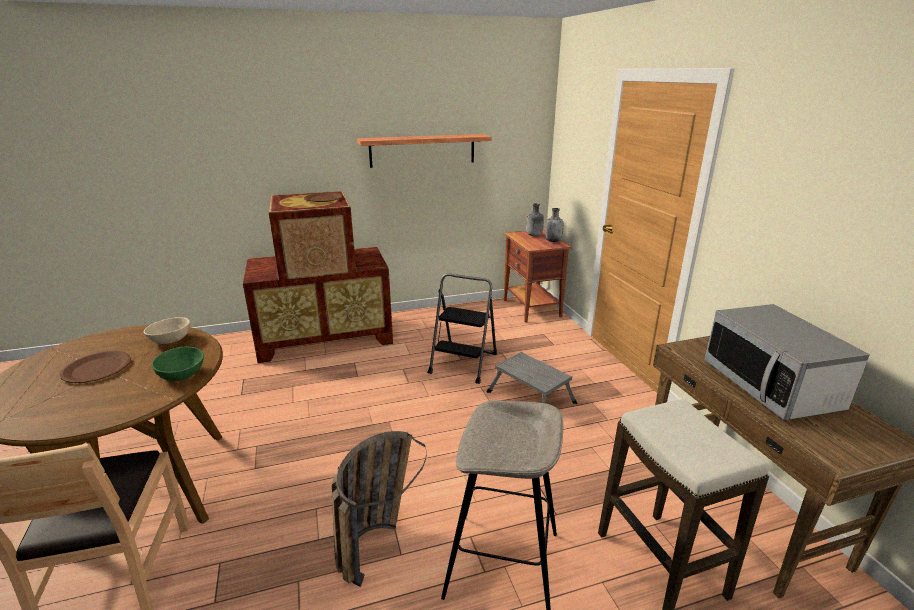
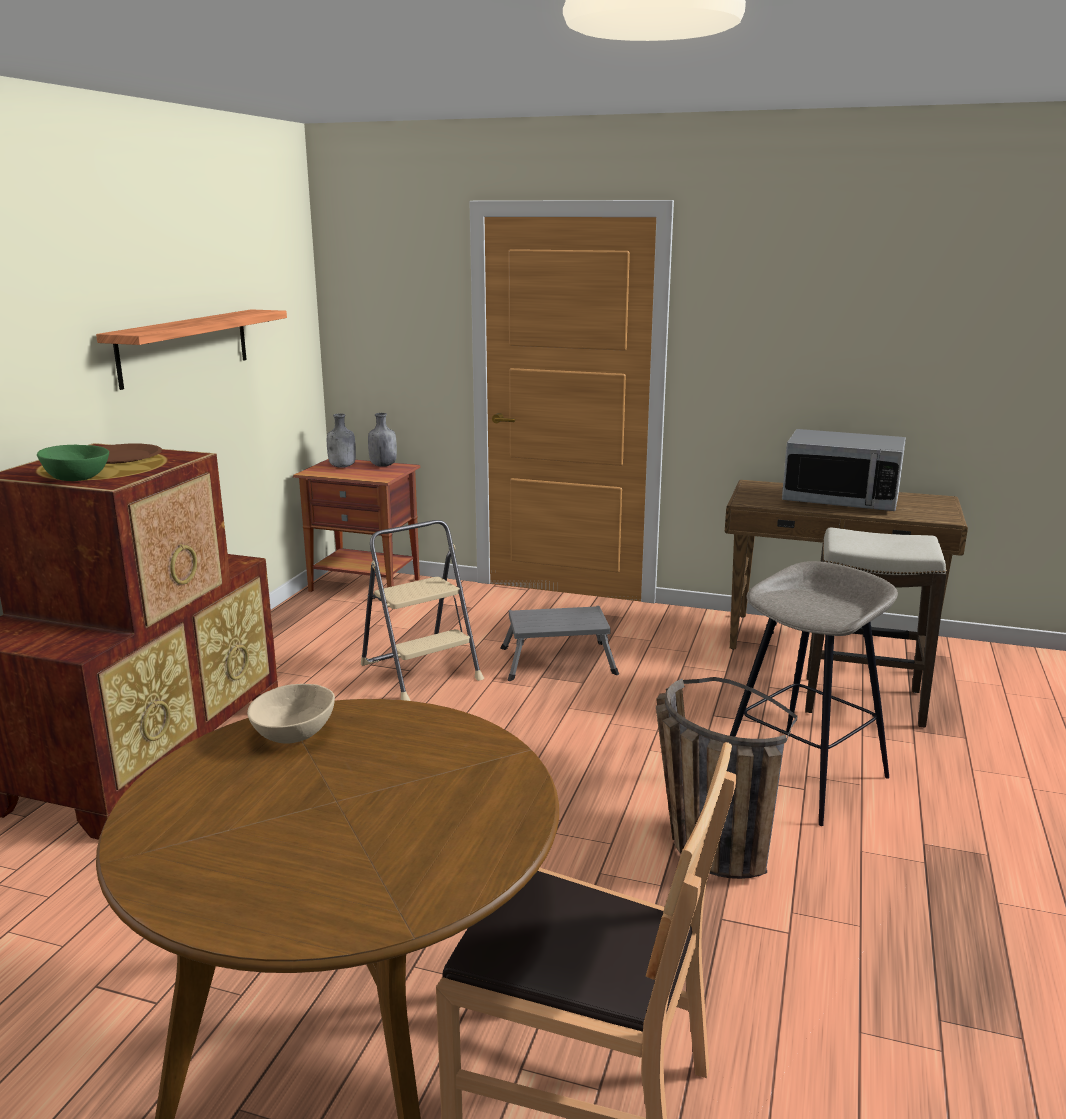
camera: 55 degrees left, 5 degrees down
brown plate [60,351,131,383] -> none
green bowl [152,347,204,381] -> green bowl moved to [37,445,109,481]
black step ladder [427,274,497,384] -> beige step ladder [361,520,484,701]

